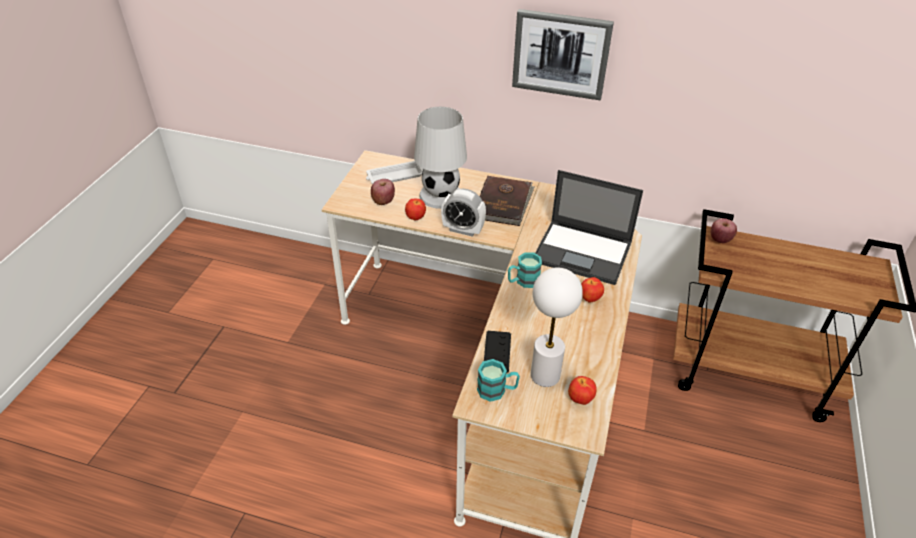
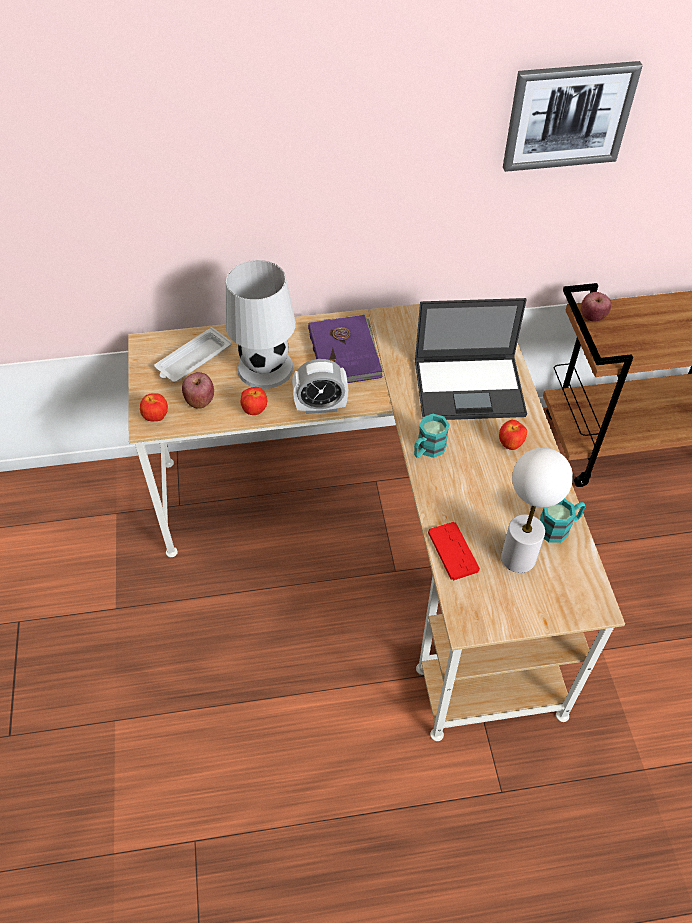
camera: 25 degrees left, 10 degrees up
turquoise mug [477,359,520,402] -> turquoise mug moved to [540,498,586,543]
brown book [480,176,534,226] -> purple book [308,314,383,383]
black game controller [484,331,511,372] -> red game controller [428,522,480,581]
picture [512,9,614,100] -> picture moved to [503,61,643,172]
apple [568,376,597,405] -> apple moved to [140,393,168,421]

